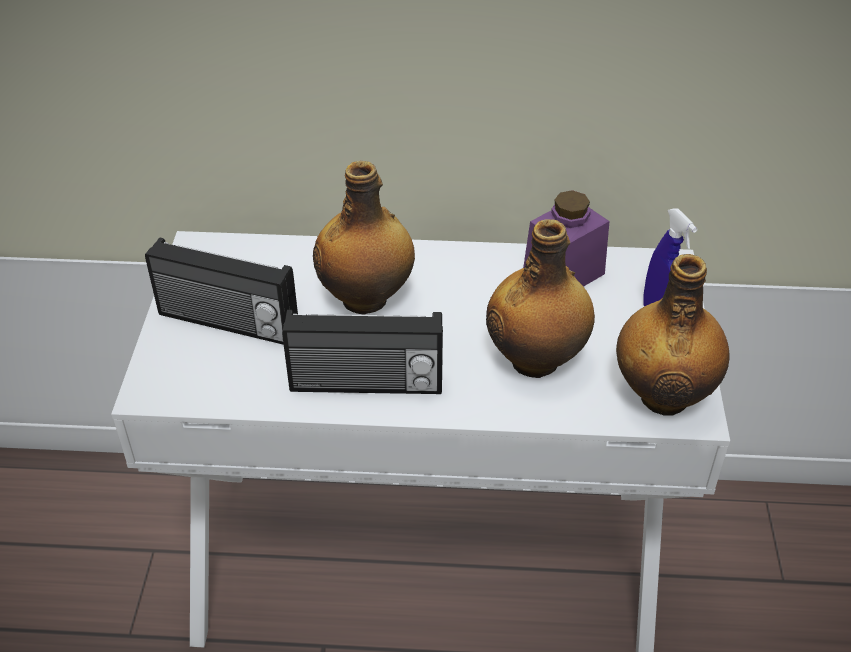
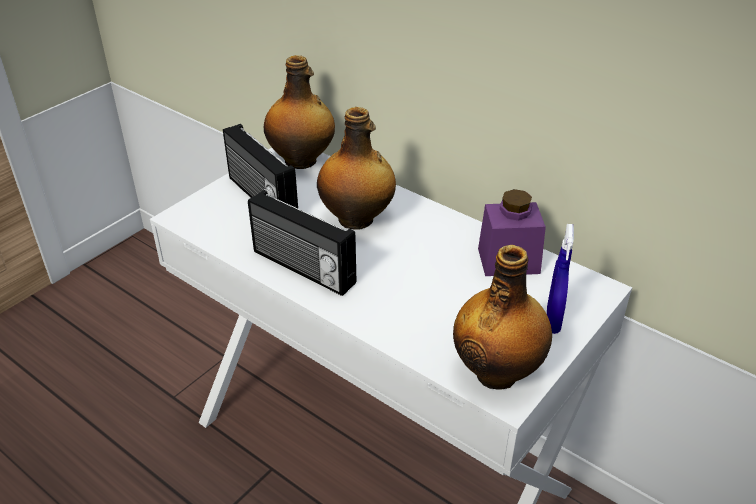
camera: 35 degrees right, 5 degrees down
bottle [486,219,595,378] -> bottle moved to [264,55,335,169]

